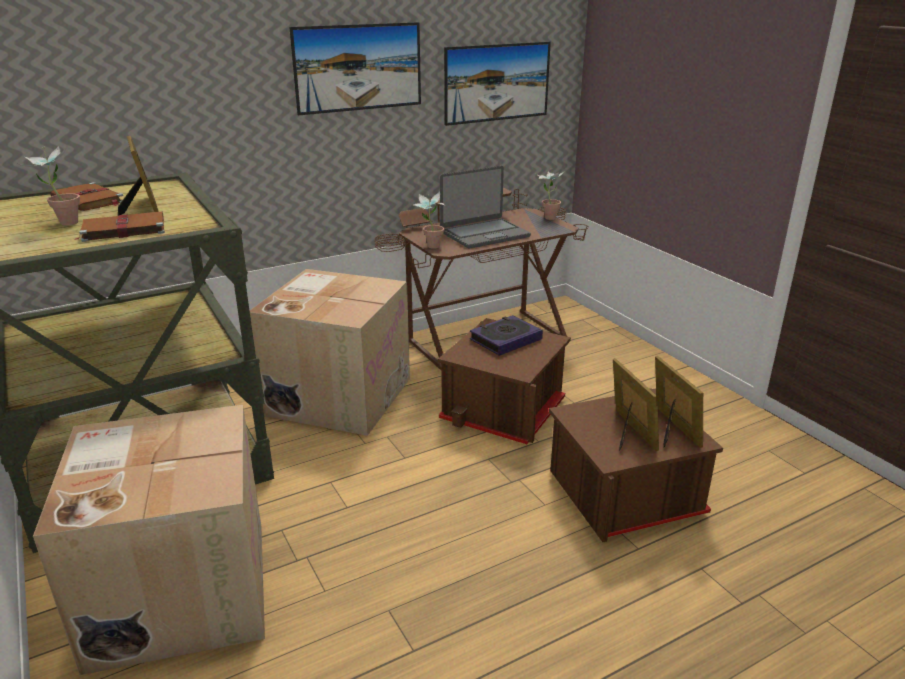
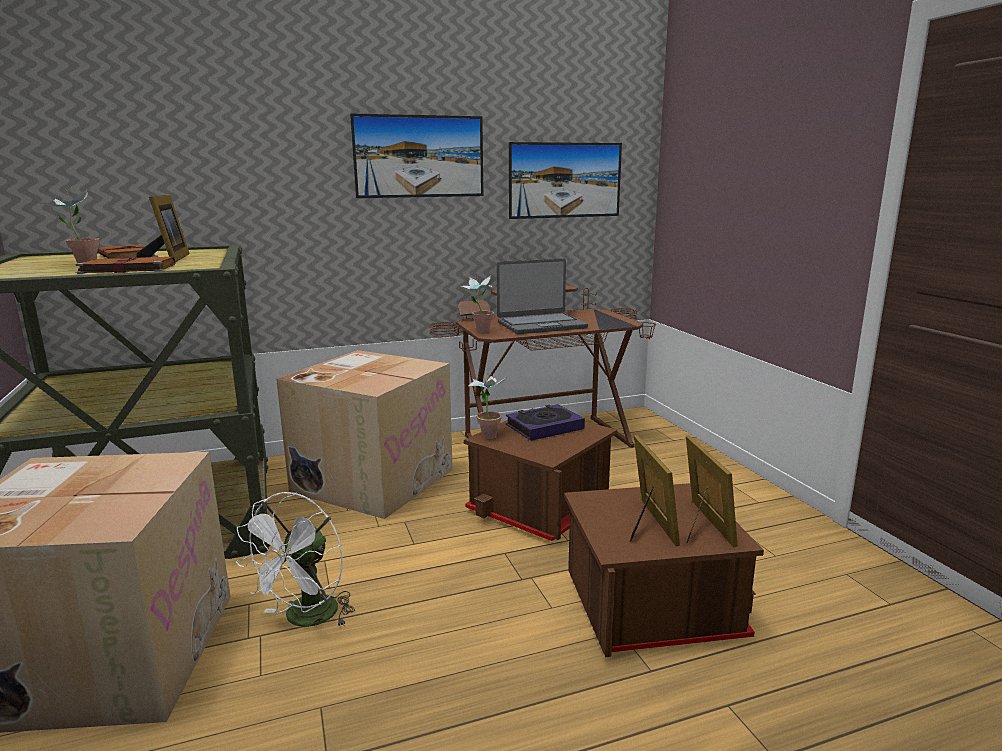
camera: 10 degrees right, 10 degrees down
potted plant [536,169,566,220] -> potted plant moved to [468,373,508,439]
none -> white fan [236,492,355,627]

